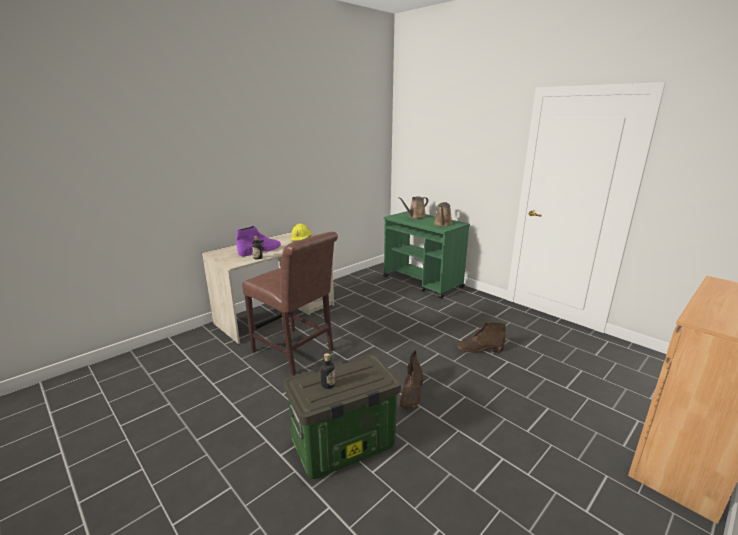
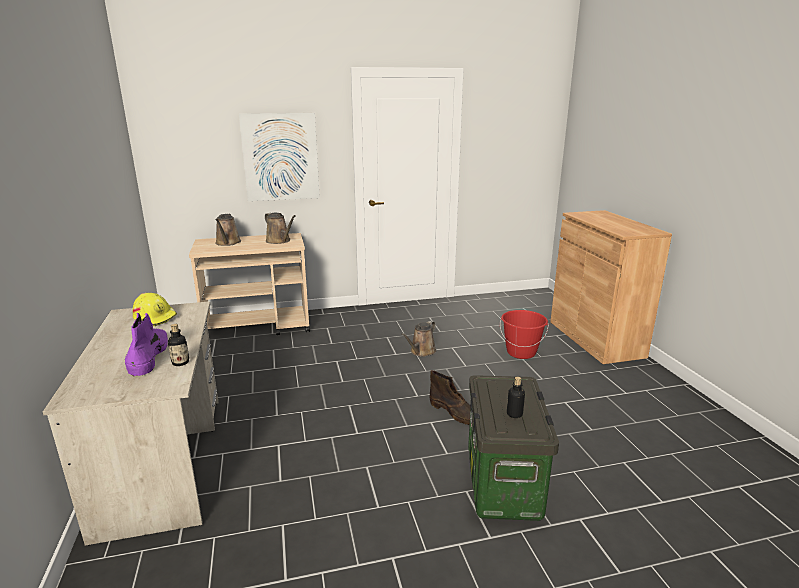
camera: 60 degrees left, 0 degrees up
brown chair [242,232,338,375] -> none
green cart [383,211,470,299] -> beige cart [189,233,310,335]
brown boot [456,322,506,353] -> brown watering can [401,321,436,357]
none -> picture [239,113,320,201]
none -> red bucket [500,310,549,359]

